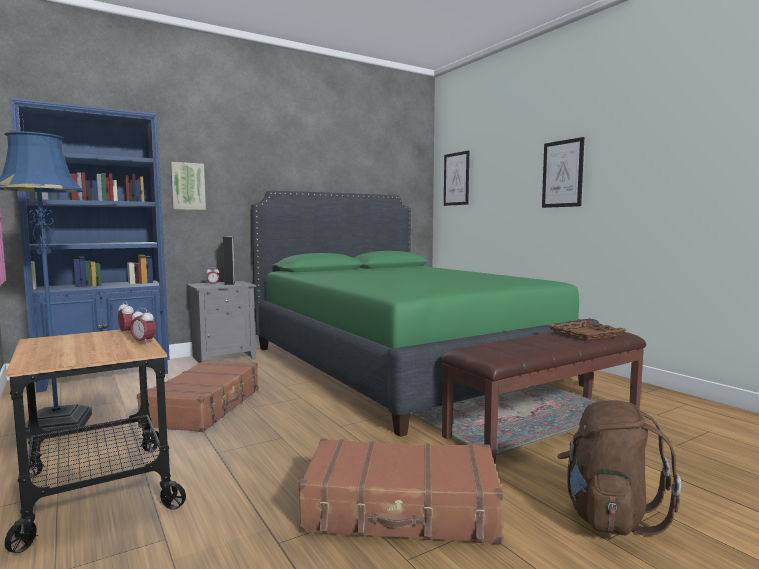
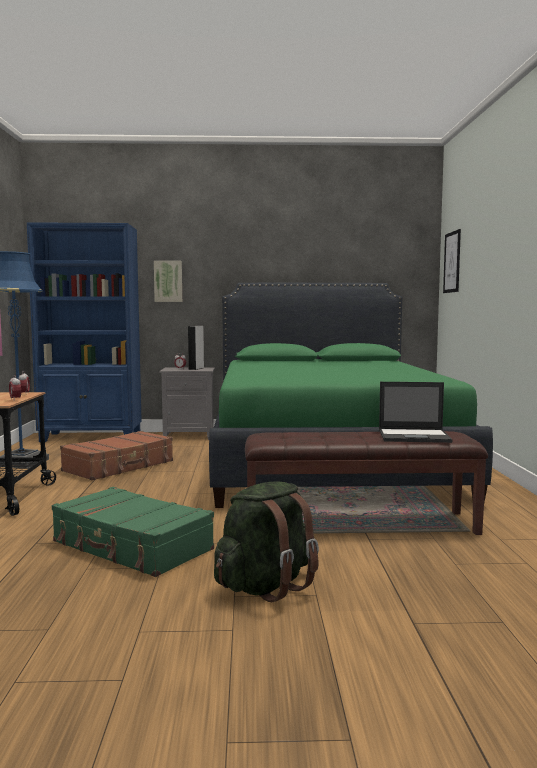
camera: 30 degrees right, 0 degrees up
brown suitcase [299,438,504,544] -> green suitcase [52,487,214,577]
picture [542,137,584,208] -> none
brown tray [547,320,626,341] -> laptop [379,382,452,443]
brown backpack [557,400,681,535] -> green backpack [214,482,319,602]

